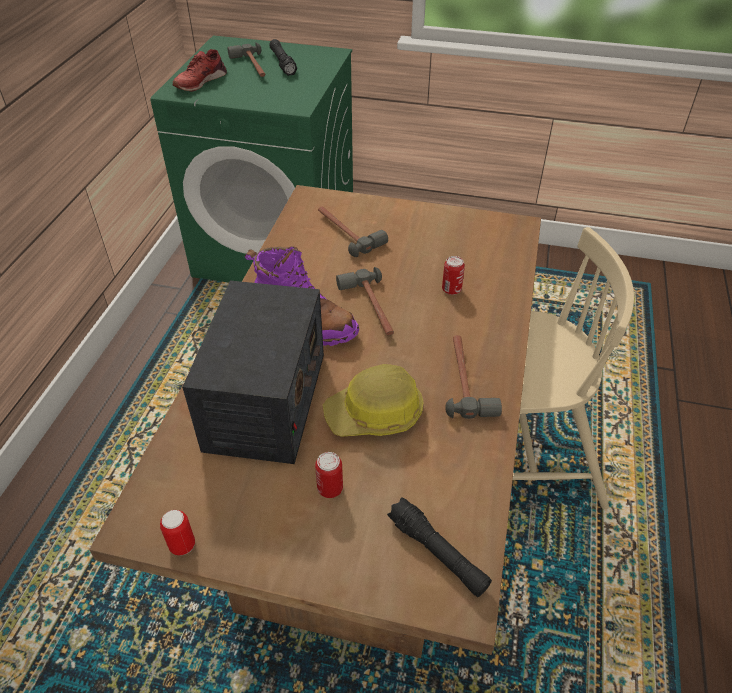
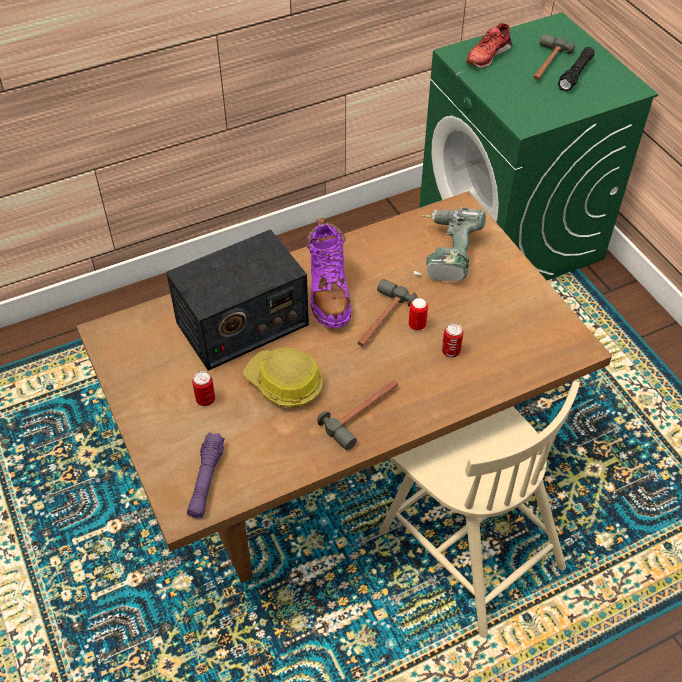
camera: 50 degrees right, 5 degrees up
can [160,510,195,556] -> can moved to [409,298,428,331]
red shoe [173,49,227,92] -> red shoe turned 45 degrees counterclockwise [466,23,512,68]
hammer [318,207,388,257] -> power drill [413,207,486,281]
black flashlight [387,497,492,597] -> purple flashlight [187,432,225,518]

